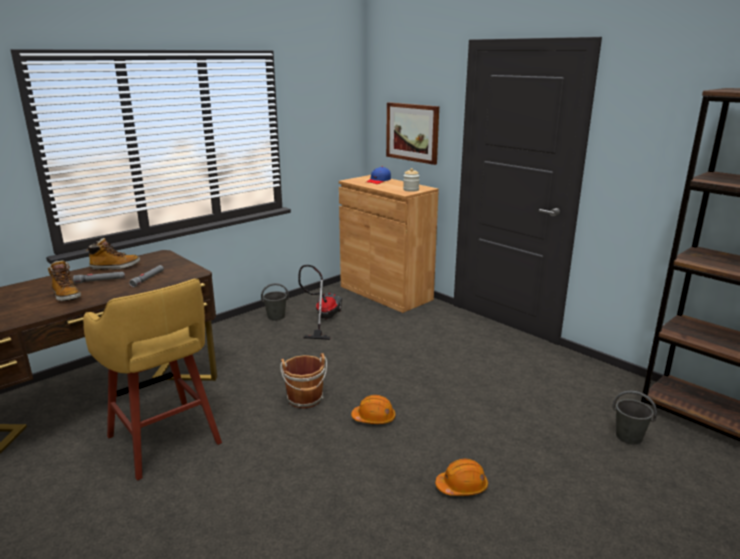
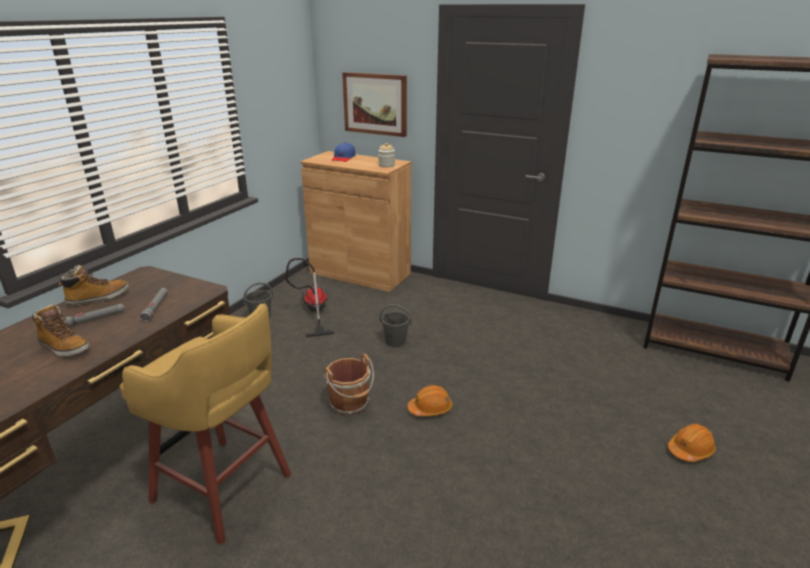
camera: 20 degrees left, 5 degrees up
orange hard hat [435,459,488,496] -> orange hard hat moved to [668,424,716,462]
grey bucket [613,391,657,445] -> grey bucket moved to [380,304,412,347]

